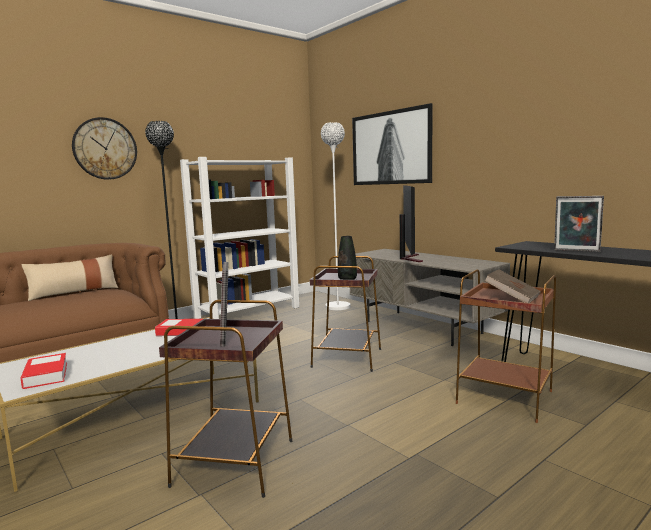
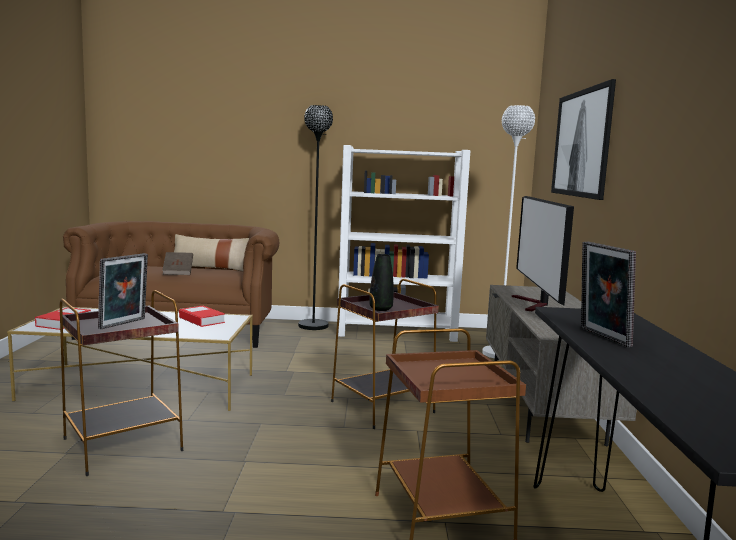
camera: 40 degrees right, 0 degrees up
wall clock [72,117,137,180] -> none
television [400,185,423,262] -> television turned 135 degrees clockwise [512,196,574,311]
brown book [484,270,541,303] -> brown book moved to [162,252,193,275]

